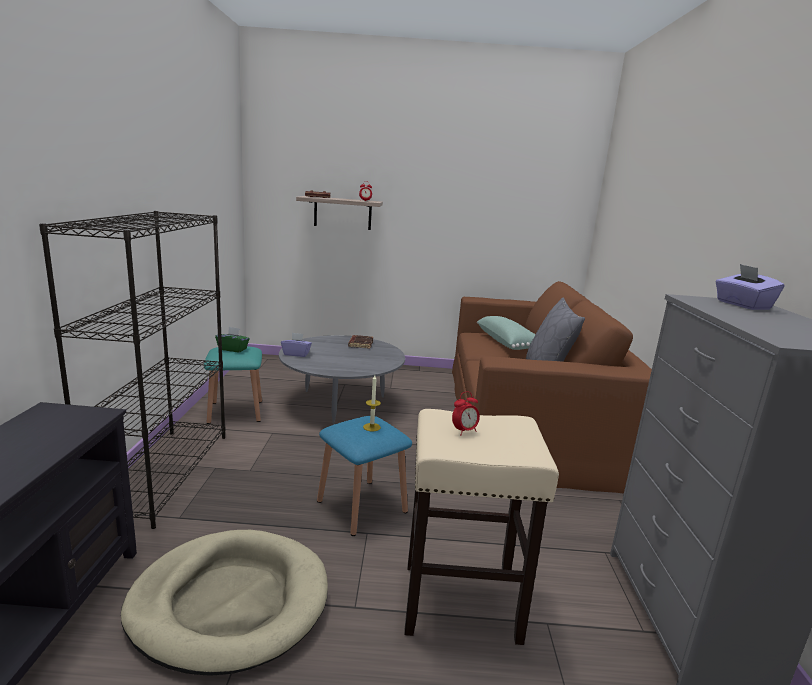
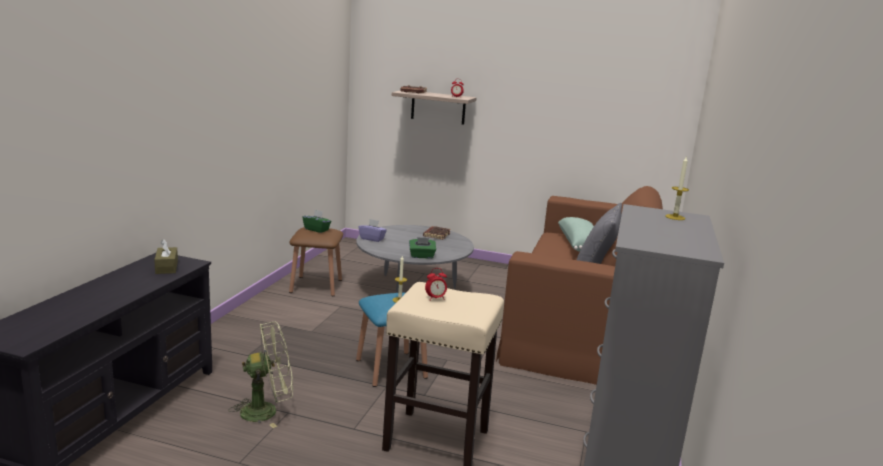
camera: 15 degrees right, 0 degrees up
black bookcase [39,211,226,529] -> none
beige dog bed [121,530,328,676] -> green fan [229,322,293,428]
turquoise stool [204,346,262,424] -> brown stool [289,227,343,296]
purple tissue box [716,264,784,310] -> candle [665,157,689,220]
none -> brown tissue box [154,239,178,274]
none -> green tissue box [409,237,436,259]

